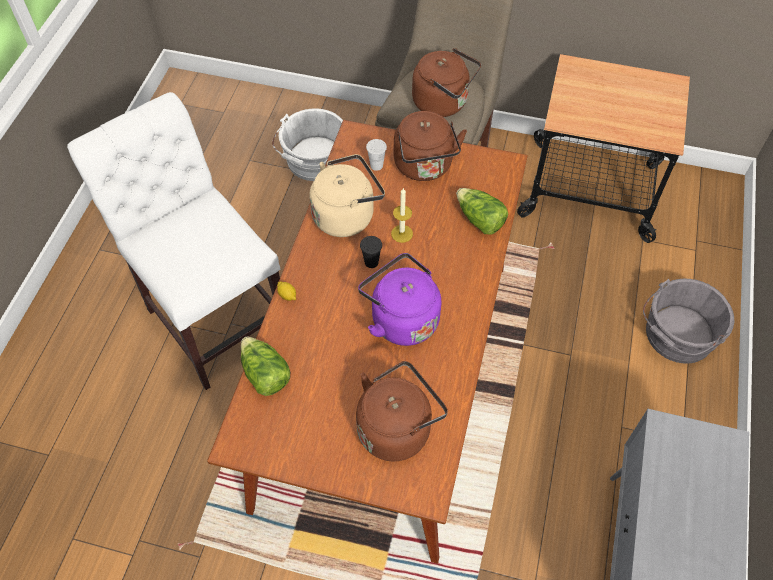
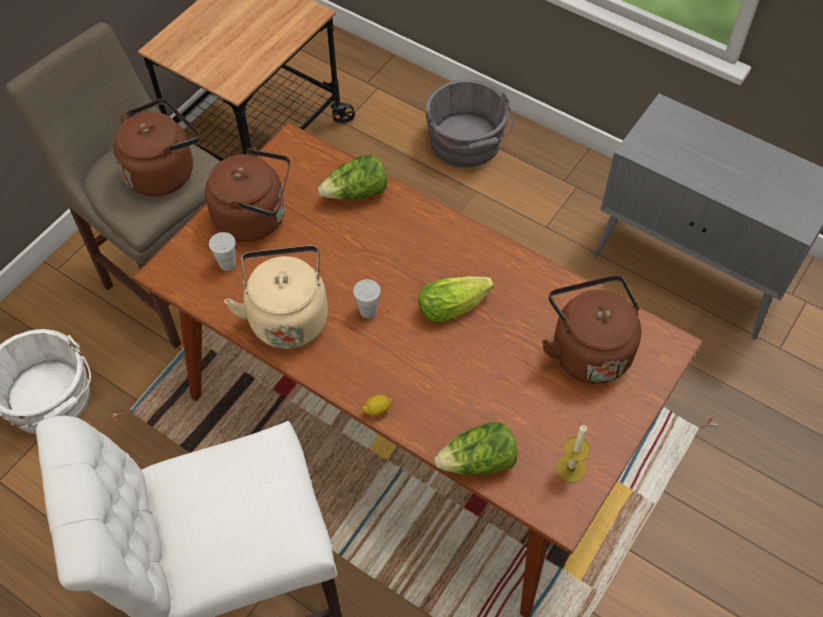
camera: 70 degrees left, 0 degrees up
purple kettle [358,253,441,346] -> lettuce [418,276,493,322]
black cup [360,236,382,268] -> white cup [353,279,381,318]
candle [391,188,413,243] -> candle moved to [556,425,591,483]

